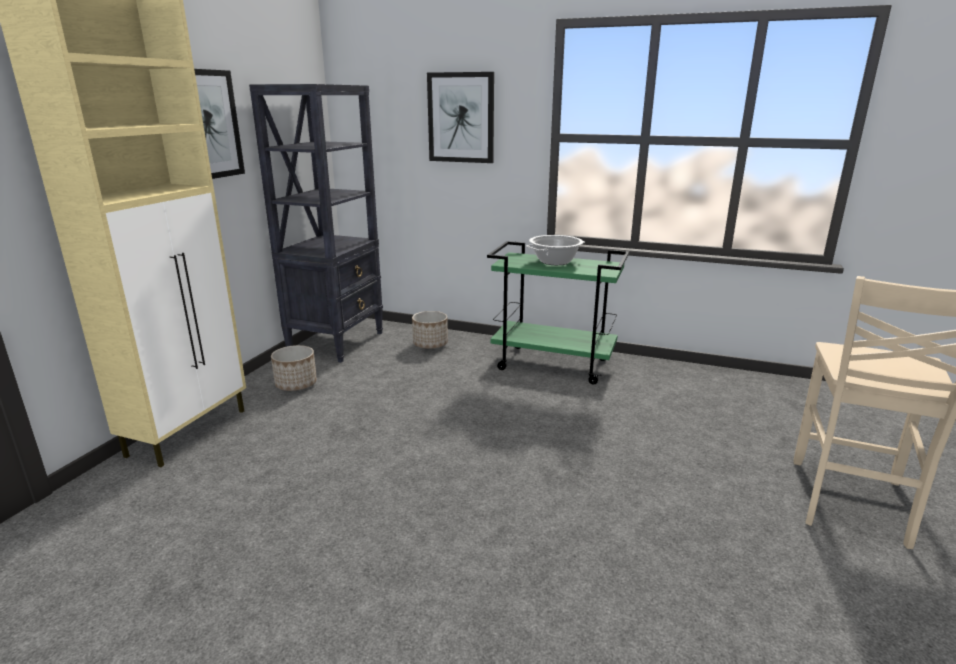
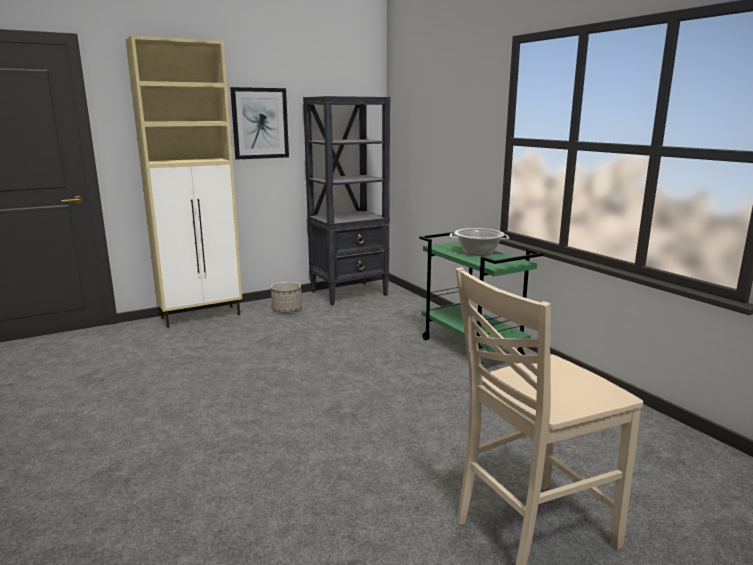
camera: 40 degrees right, 5 degrees down
planter [412,311,448,349] -> none
picture [427,72,494,163] -> none

